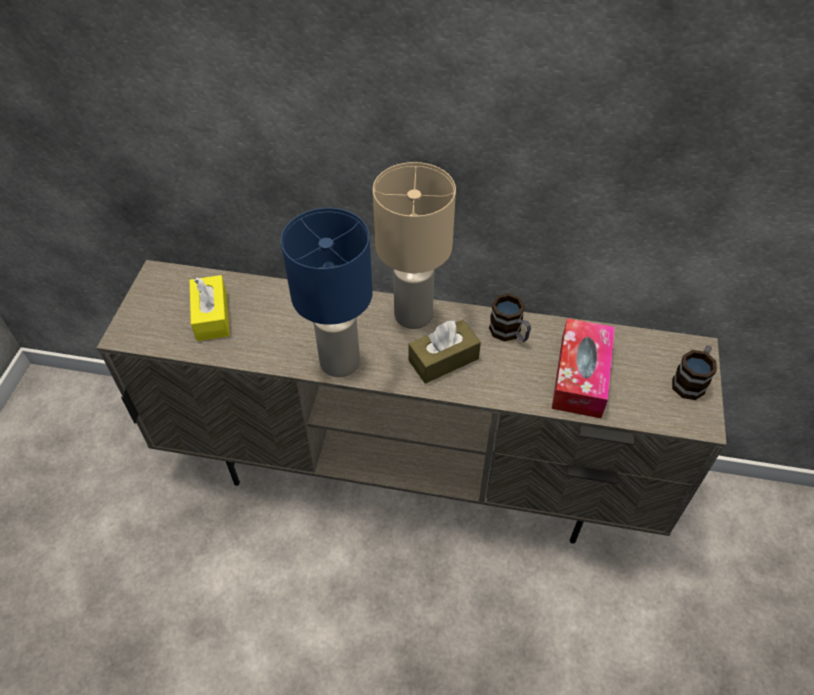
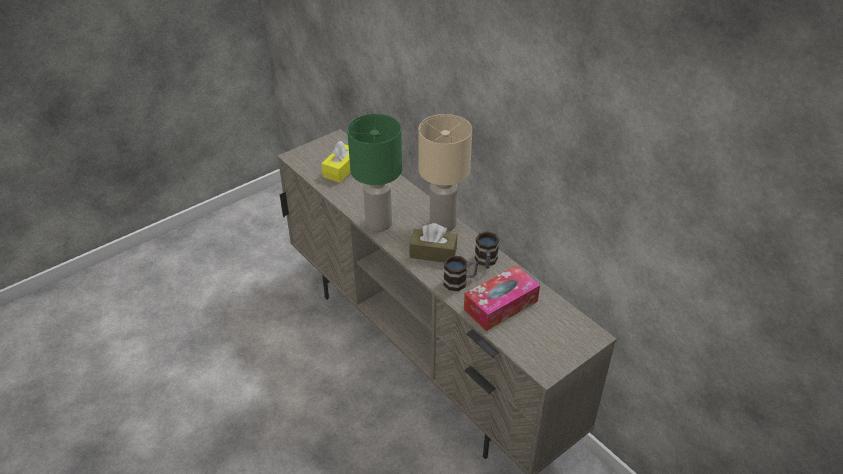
camera: 40 degrees right, 10 degrees down
blue table lamp [281,208,373,377] -> green table lamp [347,114,402,232]
mug [672,345,717,400] -> mug moved to [443,255,478,291]

